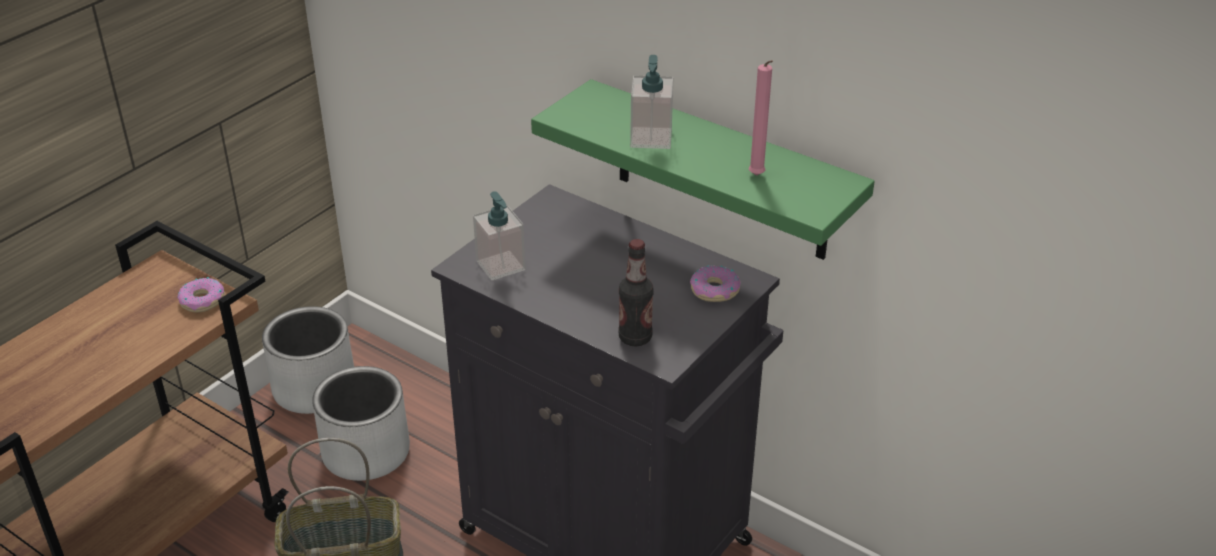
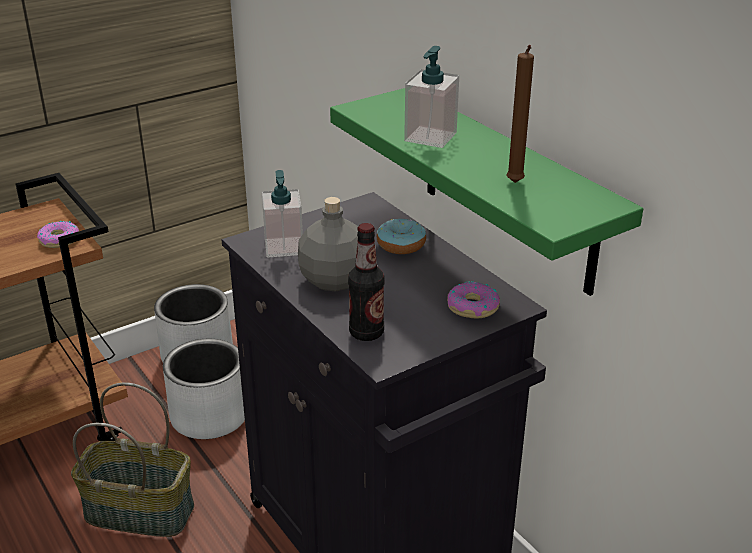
camera: 20 degrees right, 5 degrees down
pink candle [749,60,773,176] -> brown candle [506,45,534,183]
none -> grey bottle [298,197,358,292]
none -> donut [377,219,426,254]

